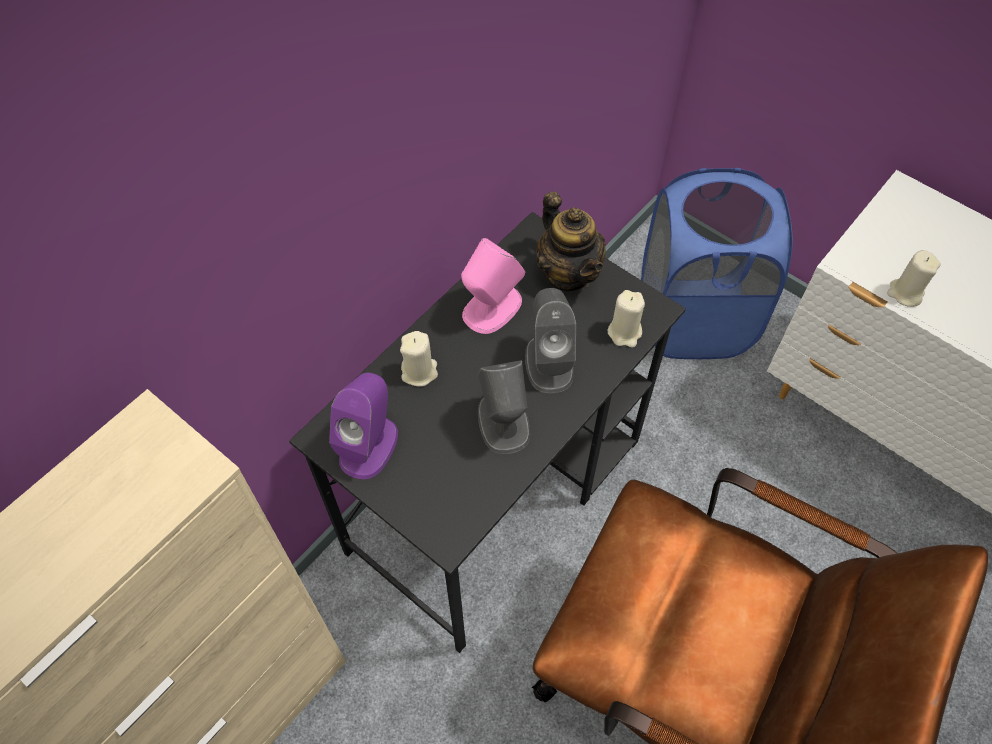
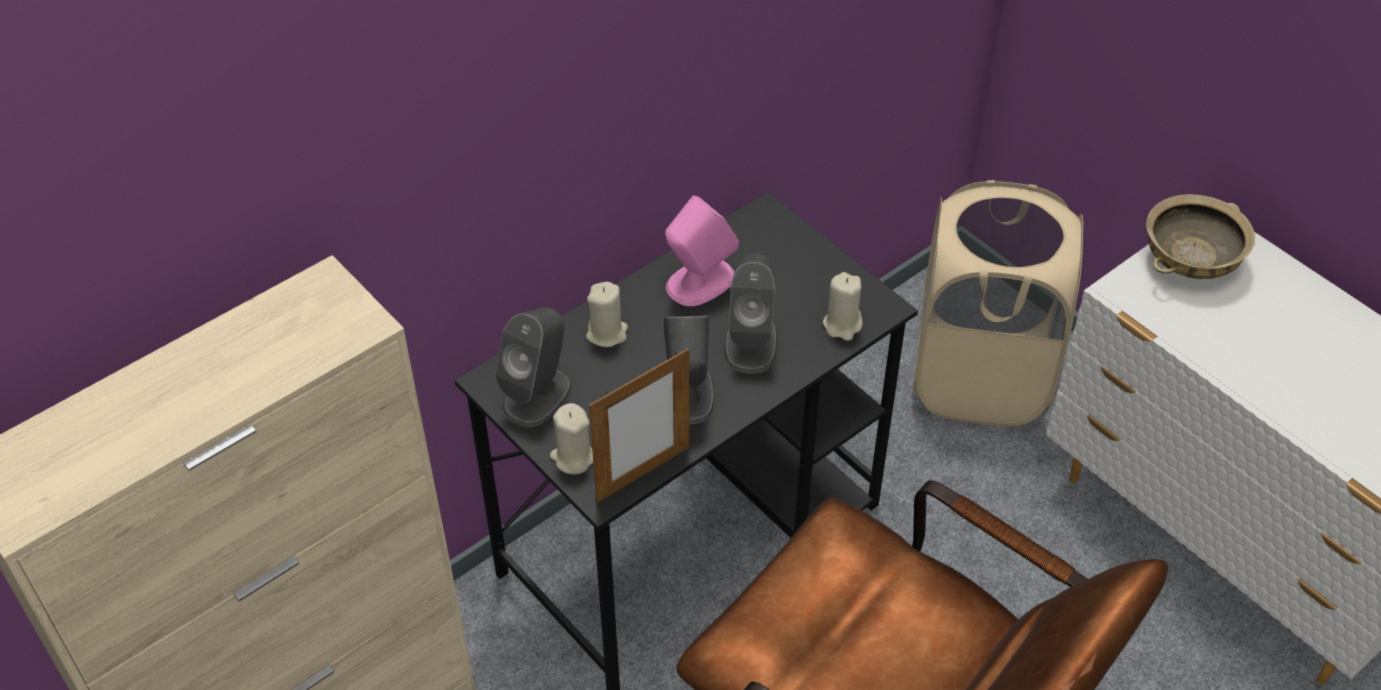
camera: 10 degrees right, 10 degrees down
purple speaker [329,373,398,479] -> grey speaker [495,307,572,427]
teapot [536,192,606,292] -> none
blue laundry basket [641,168,793,359] -> beige laundry basket [912,180,1083,426]
beige candle [887,250,941,307] -> beige candle moved to [550,403,593,475]
none -> picture frame [589,348,689,503]
none -> beige bowl [1146,194,1255,279]

